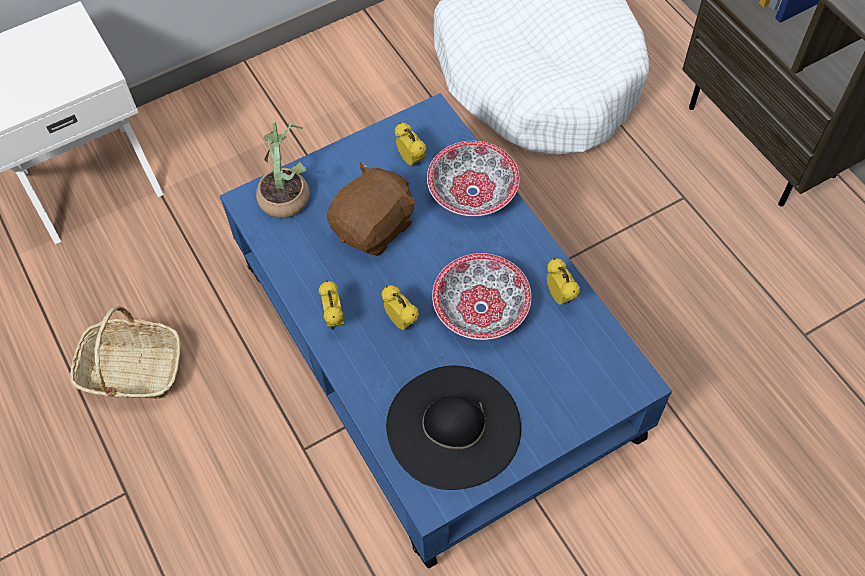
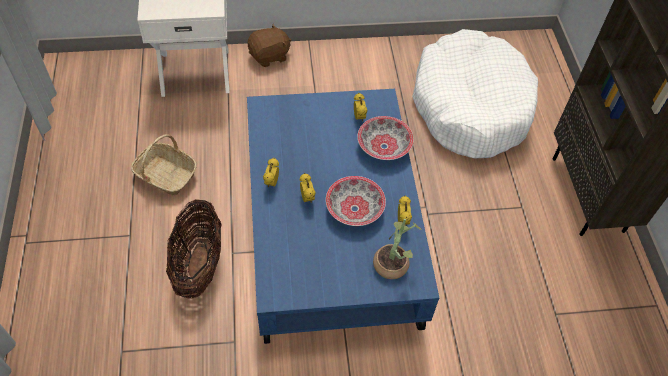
camera: 20 degrees right, 5 degrees down
potted plant [256,121,309,218] -> potted plant moved to [373,219,422,279]
brown plush toy [327,162,416,256] -> brown plush toy moved to [248,24,291,67]
black hat [386,366,521,490] -> none
none -> basket [166,199,221,298]

